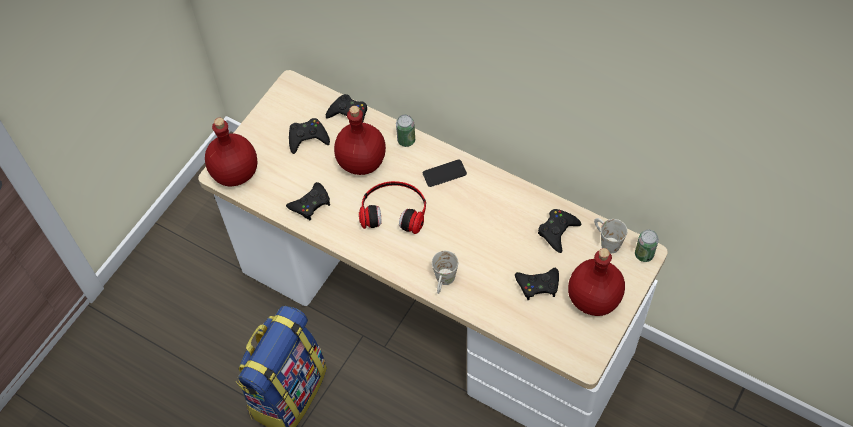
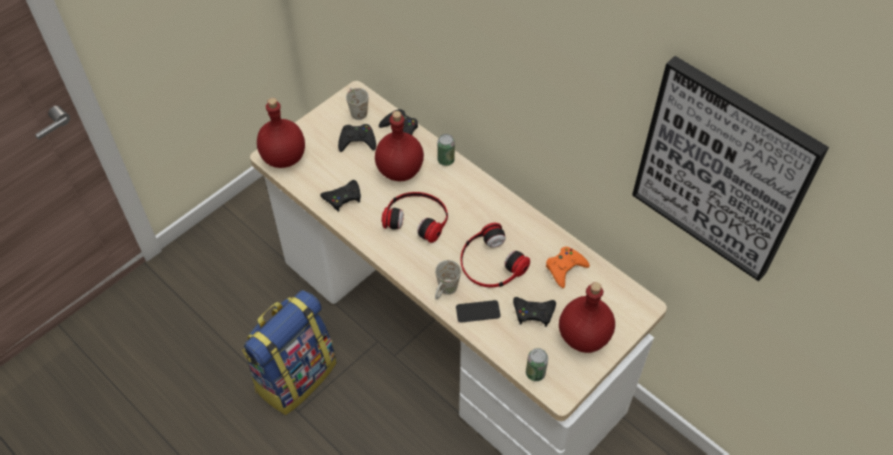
camera: 10 degrees right, 5 degrees down
phone [423,160,467,187] -> phone moved to [456,300,501,322]
black game controller [538,209,582,253] -> orange game controller [546,247,590,288]
white mug [594,218,627,253] -> white mug moved to [346,87,369,120]
can [635,230,659,262] -> can moved to [526,348,548,381]
none -> headphones [461,223,530,287]
none -> picture [632,56,829,281]

